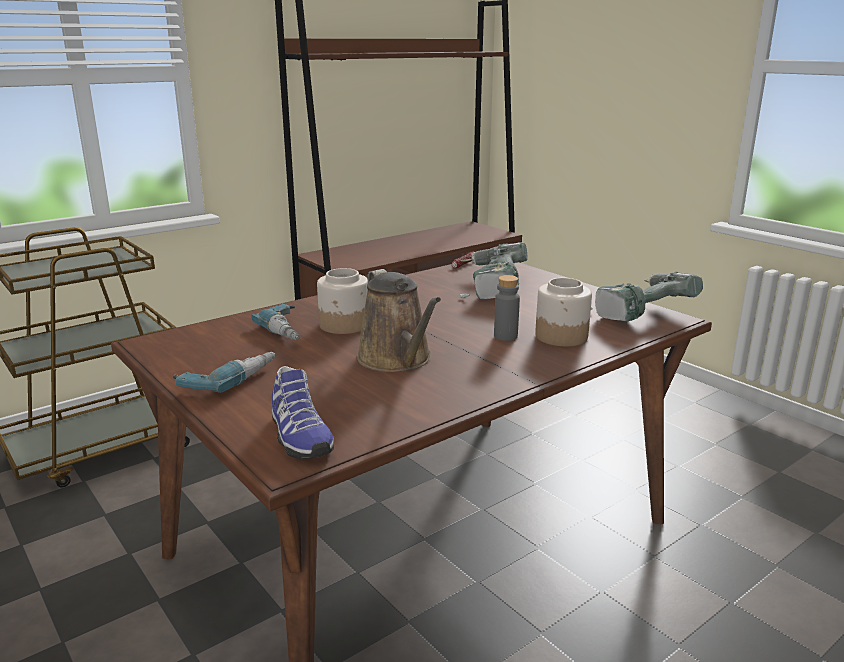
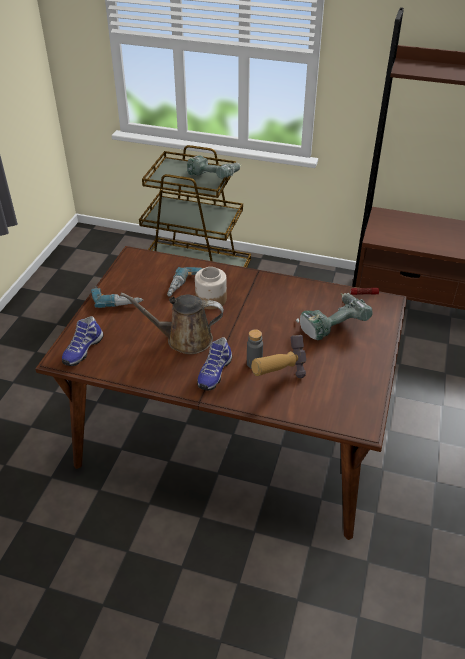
camera: 55 degrees right, 20 degrees up
brown watering can [357,269,441,372] -> brown watering can turned 60 degrees clockwise [120,292,224,354]
jar [535,278,592,347] -> hammer [251,335,306,378]
power drill [591,271,703,321] -> power drill moved to [187,156,242,179]
none -> shoe [197,337,232,391]

